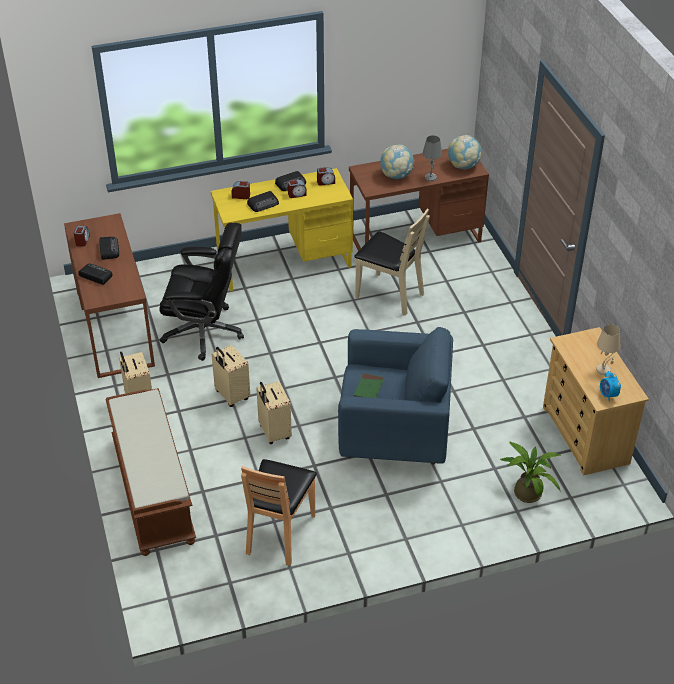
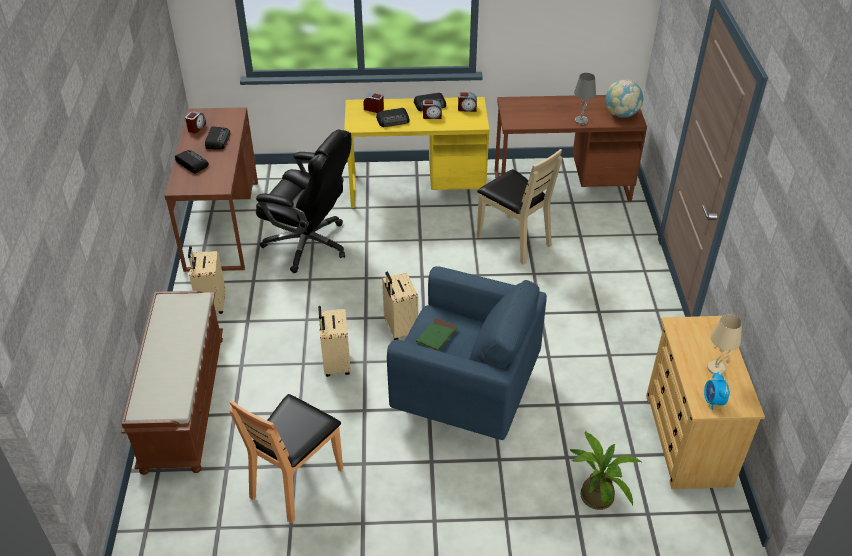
camera: 15 degrees right, 0 degrees up
beige suitcase [212,345,250,407] -> beige suitcase moved to [382,272,418,340]
globe [380,144,414,179] -> none

